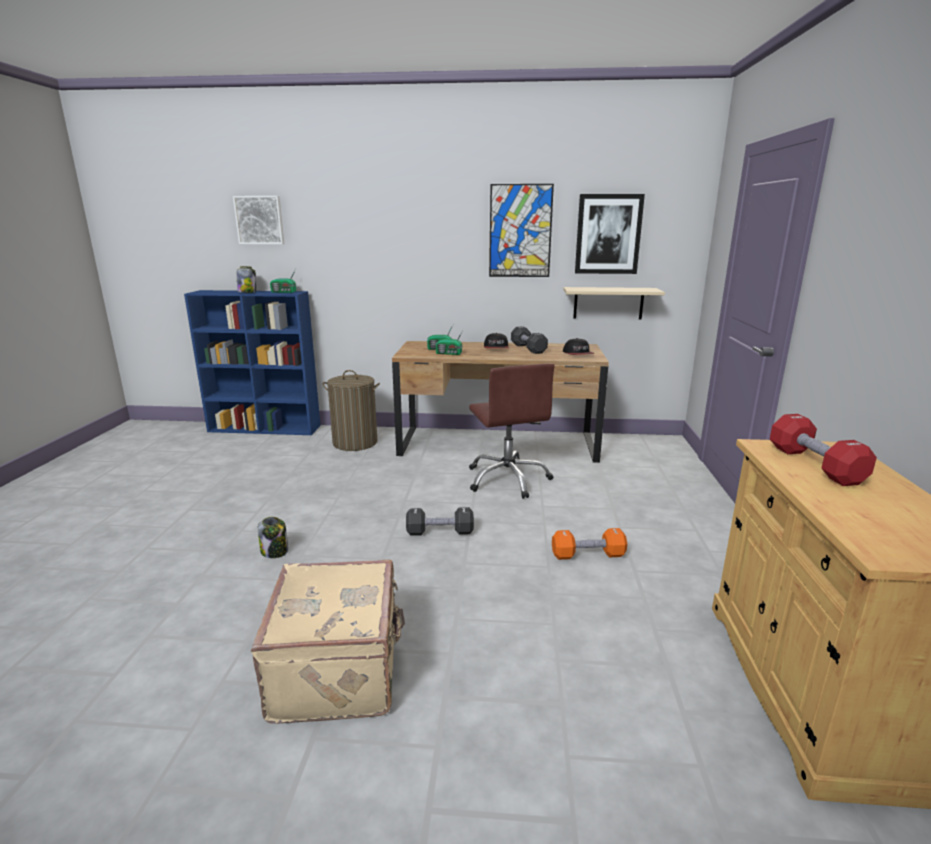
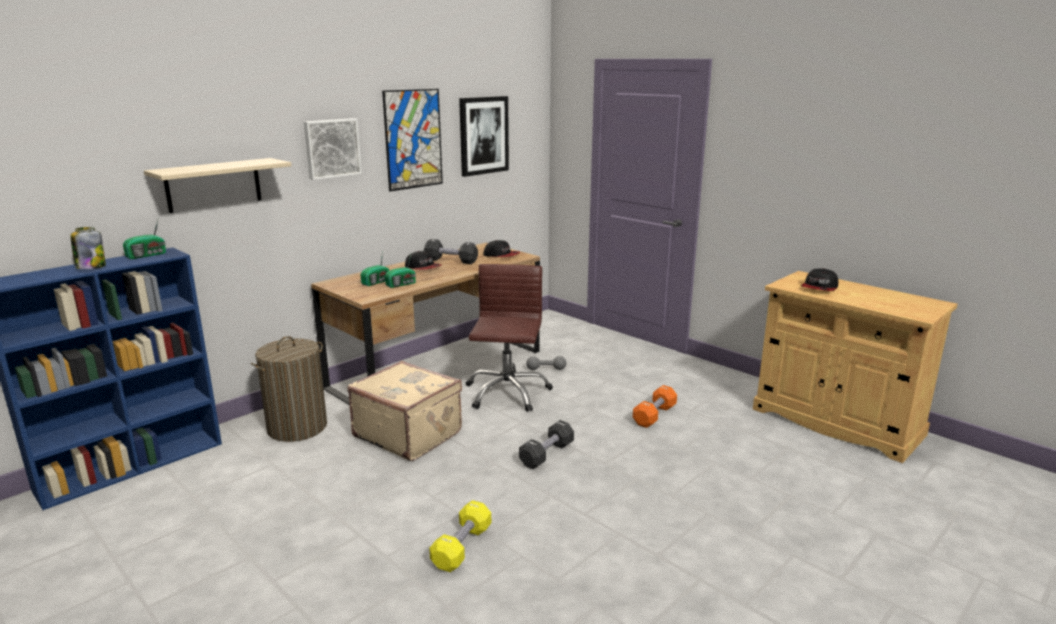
camera: 50 degrees left, 0 degrees up
picture [233,196,285,244] -> picture moved to [304,118,362,180]
beige suitcase [251,560,405,724] -> beige suitcase moved to [348,361,462,461]
jar [258,517,288,558] -> yellow dumbbell [429,500,491,572]
brown office chair [469,363,555,499] -> brown office chair turned 105 degrees counterclockwise [466,264,553,412]
beige shelf [563,287,665,319] -> beige shelf moved to [144,158,292,213]
red dumbbell [770,414,877,486] -> cap [801,268,838,291]
none -> grey dumbbell [526,356,566,370]

